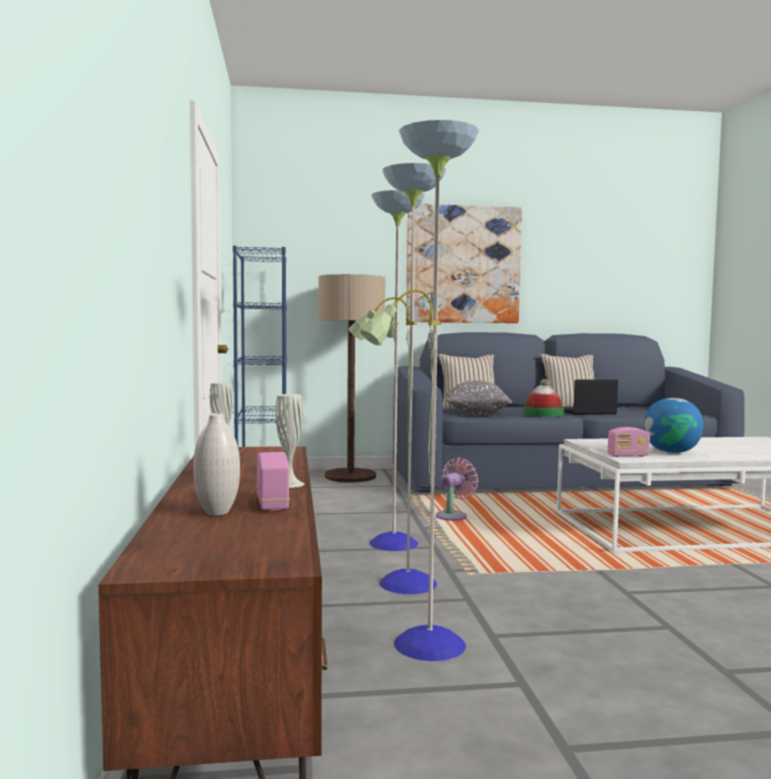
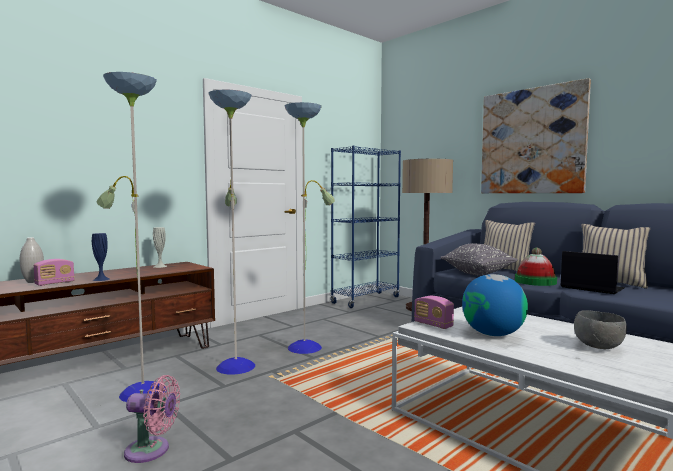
camera: 55 degrees right, 0 degrees up
white vase [275,394,304,488] -> blue vase [92,233,110,281]
pink fan [436,457,478,521] -> pink fan moved to [124,375,180,463]
none -> grey bowl [574,310,627,349]

